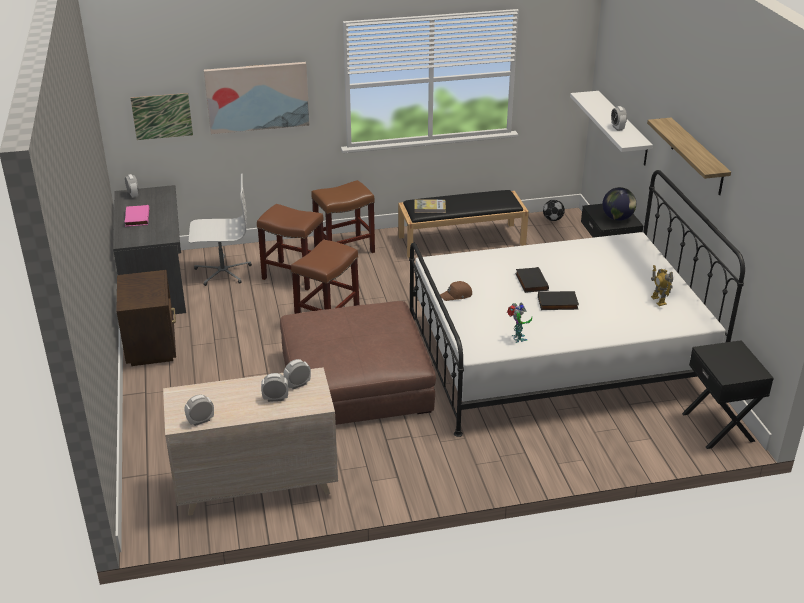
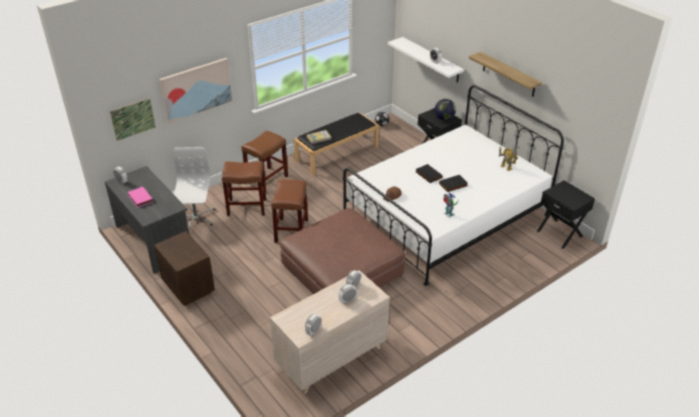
camera: 25 degrees left, 5 degrees up
white office chair [189,174,252,286] -> white office chair turned 60 degrees counterclockwise [173,147,215,227]

